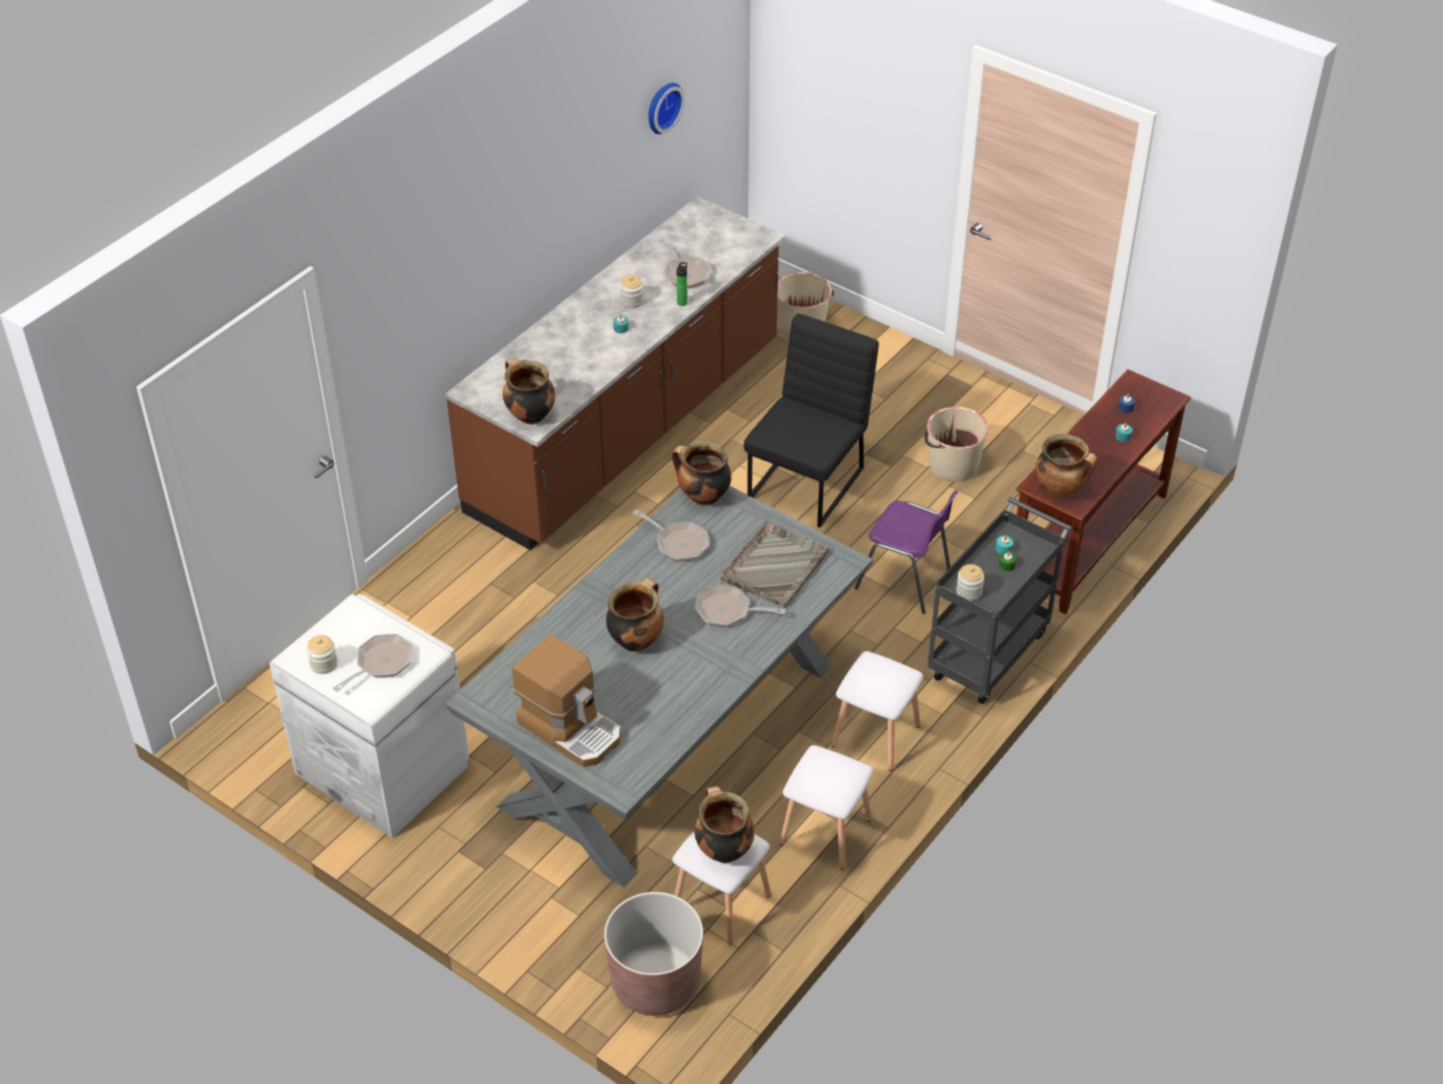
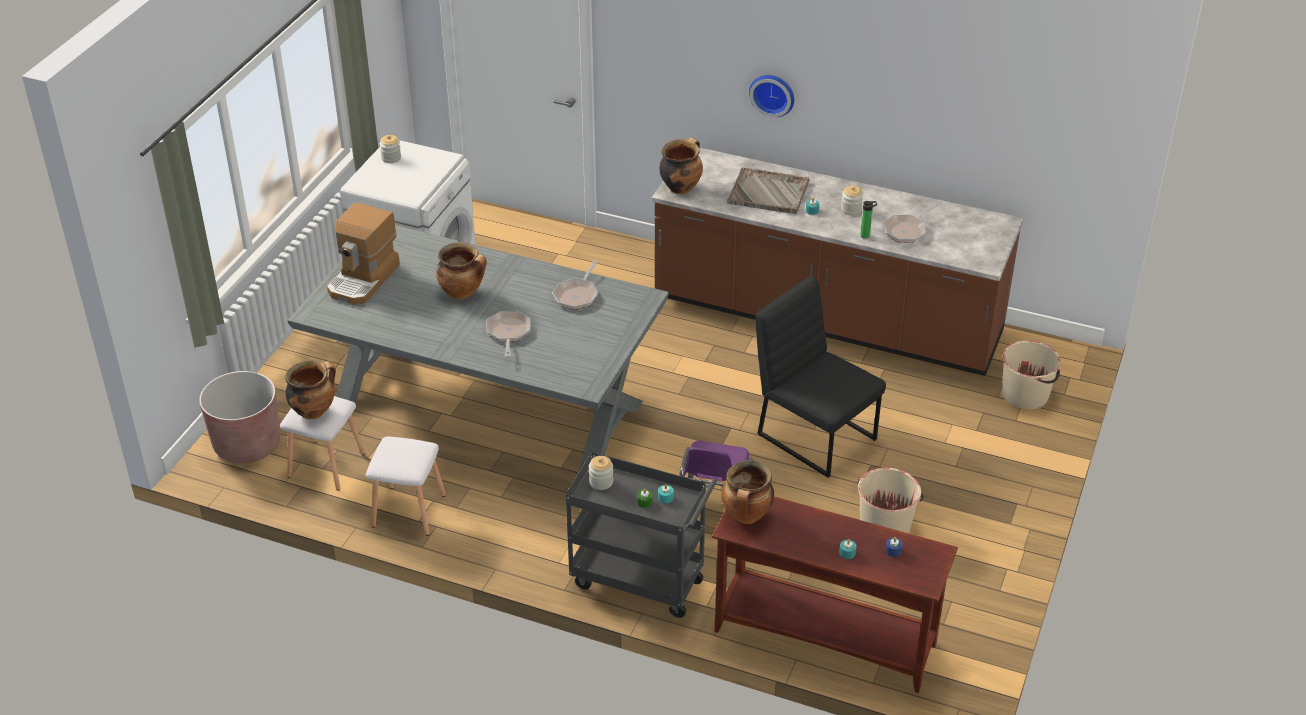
camera: 75 degrees right, 5 degrees down
frying pan [333,634,412,692] -> none
wall clock [648,83,685,134] -> wall clock moved to [749,75,794,117]
cooking pot [671,441,732,505] -> none
grey tray [721,521,829,608] -> grey tray moved to [727,168,810,214]
black chair [744,314,879,527] -> black chair turned 150 degrees counterclockwise [755,276,886,478]
white stool [831,651,923,771] -> none

